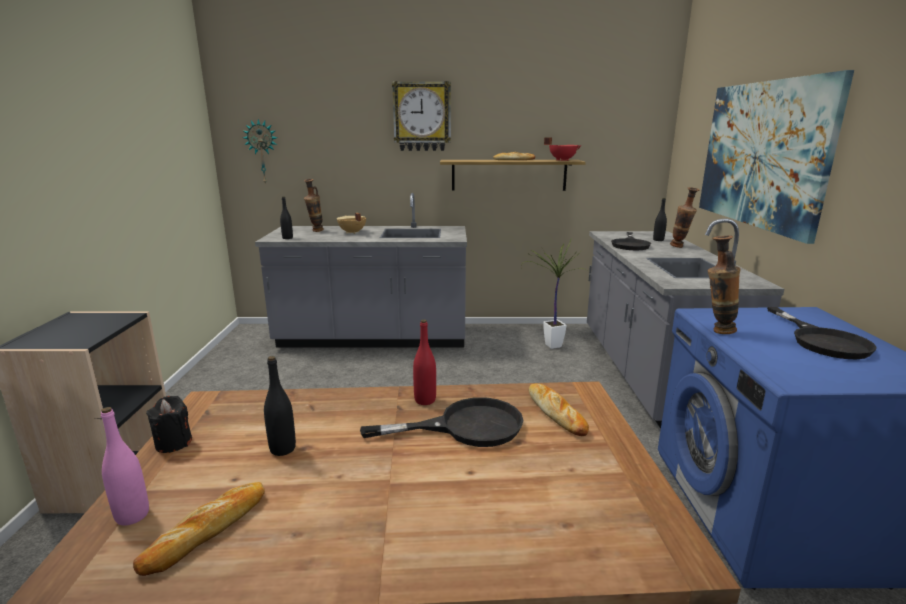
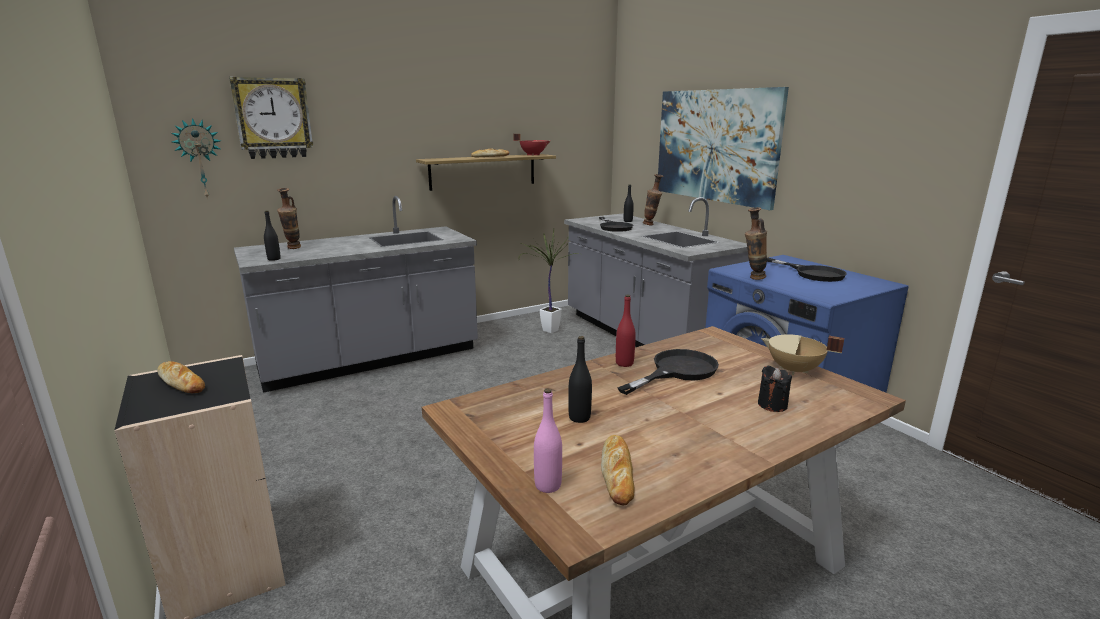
camera: 30 degrees left, 0 degrees up
black candle [146,396,192,453] -> black candle moved to [758,366,792,412]
beige cooking pot [337,213,366,234] -> beige cooking pot moved to [761,334,844,375]
wall clock [392,81,451,151] -> wall clock moved to [229,77,313,159]
bread [529,384,589,436] -> bread moved to [157,361,205,393]

